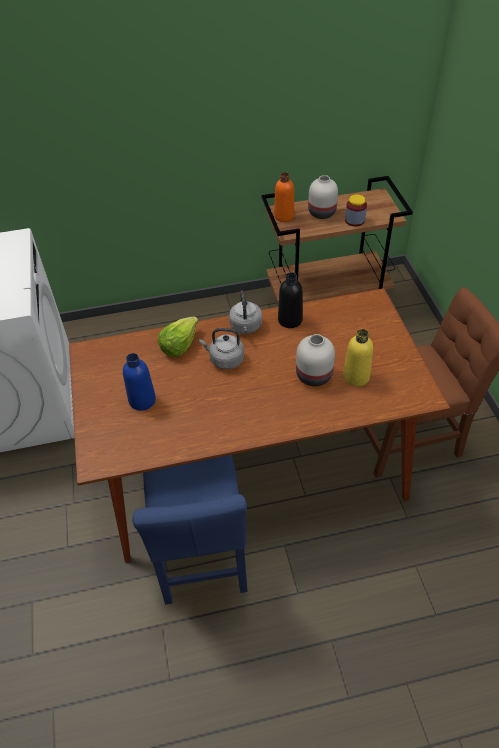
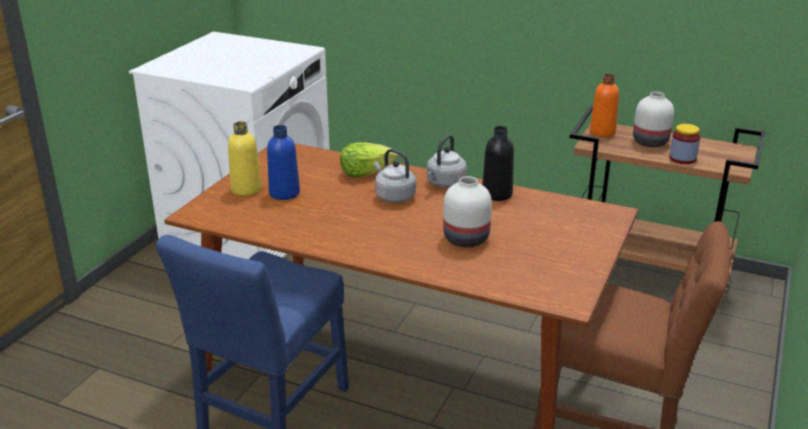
camera: 35 degrees right, 20 degrees down
yellow bottle [343,329,373,387] -> yellow bottle moved to [228,121,262,196]

